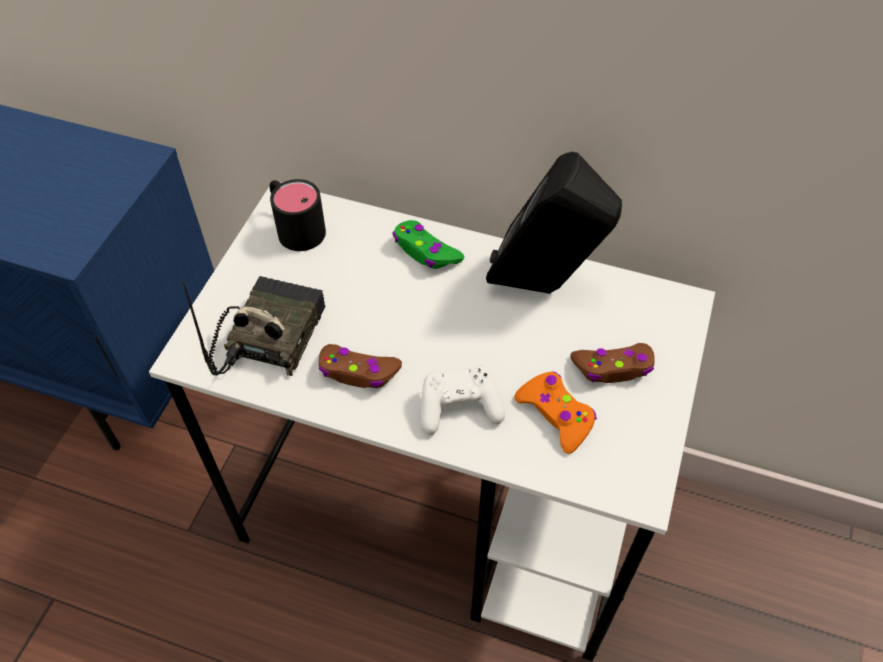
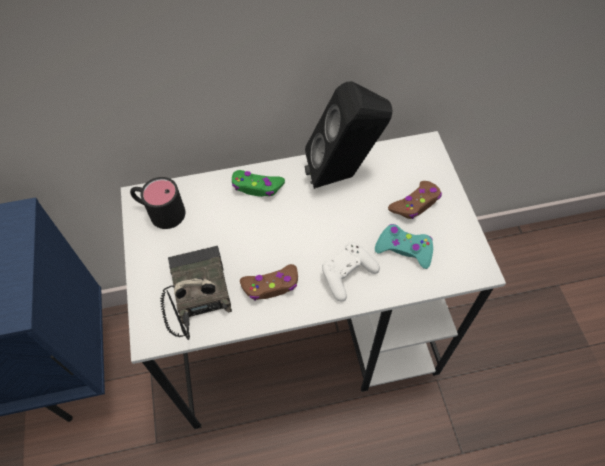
camera: 30 degrees left, 5 degrees up
orange game controller [514,372,597,454] -> turquoise game controller [375,224,433,269]

